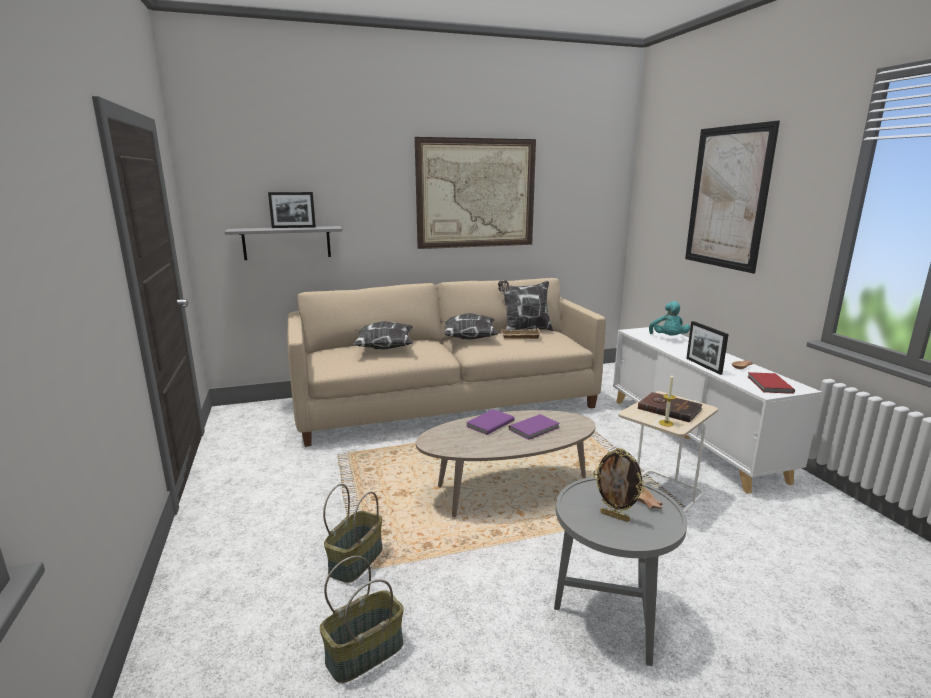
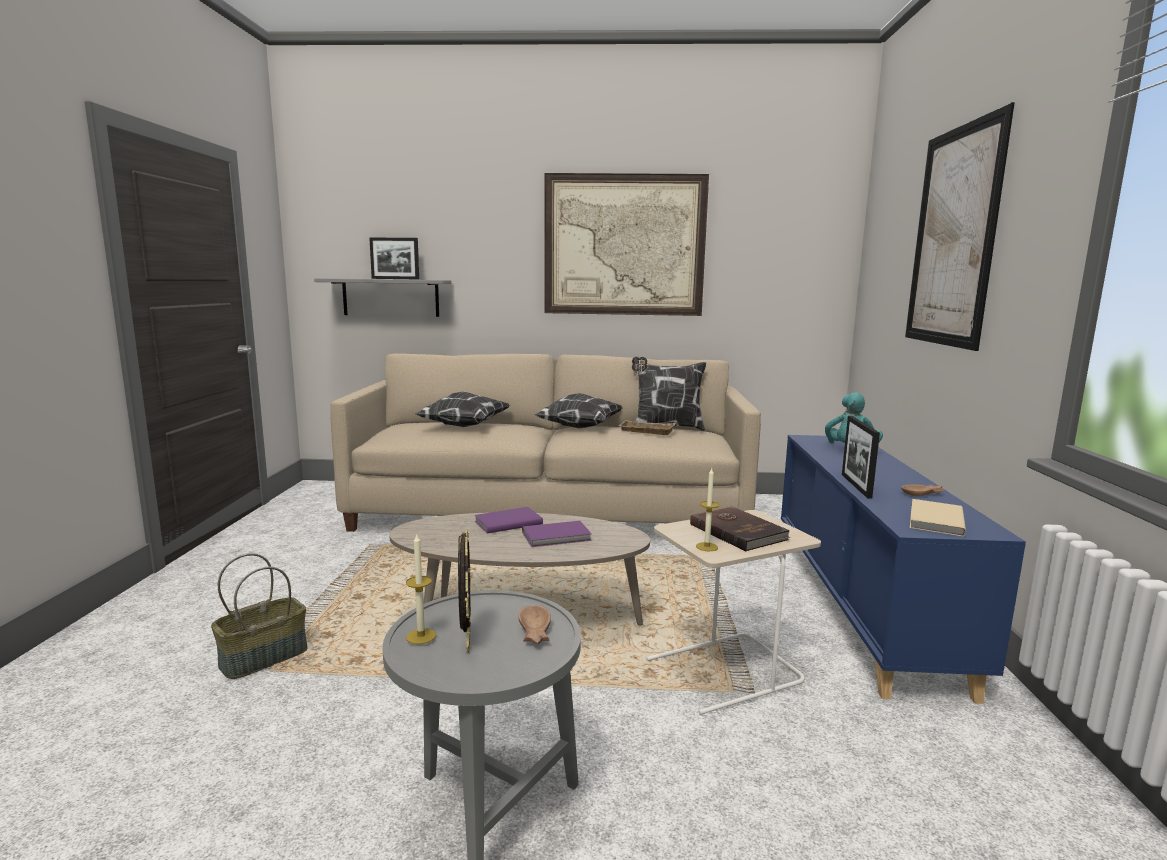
camera: 20 degrees right, 5 degrees down
basket [320,556,404,683] -> none
picture frame [593,448,645,522] -> picture frame turned 150 degrees counterclockwise [458,529,471,653]
white cabinet [613,327,822,494] -> blue cabinet [781,435,1026,704]
red book [748,372,795,394] -> beige book [910,499,966,536]
none -> candle [406,535,436,644]

